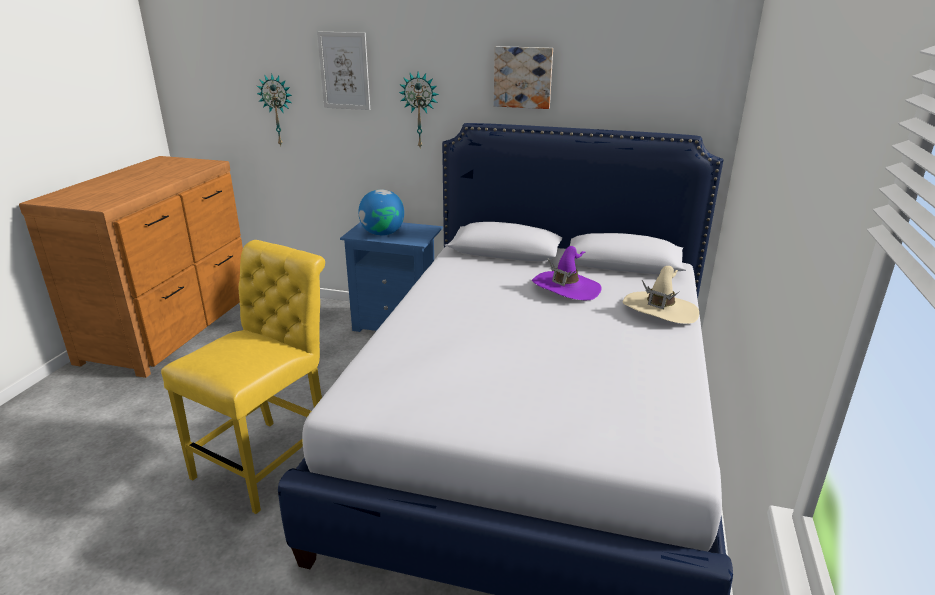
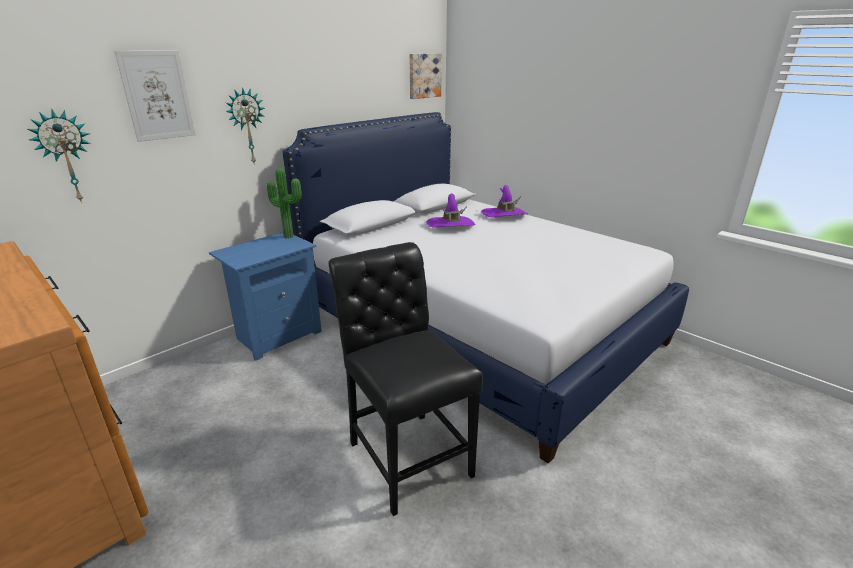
camera: 60 degrees left, 0 degrees up
yellow chair [161,240,325,514] -> black chair [329,242,483,516]
globe [358,189,404,236] -> none
picture [494,46,553,109] -> picture moved to [410,53,442,99]
beige hat [623,266,699,324] -> purple hat [481,185,528,217]
none -> potted plant [267,168,302,238]

